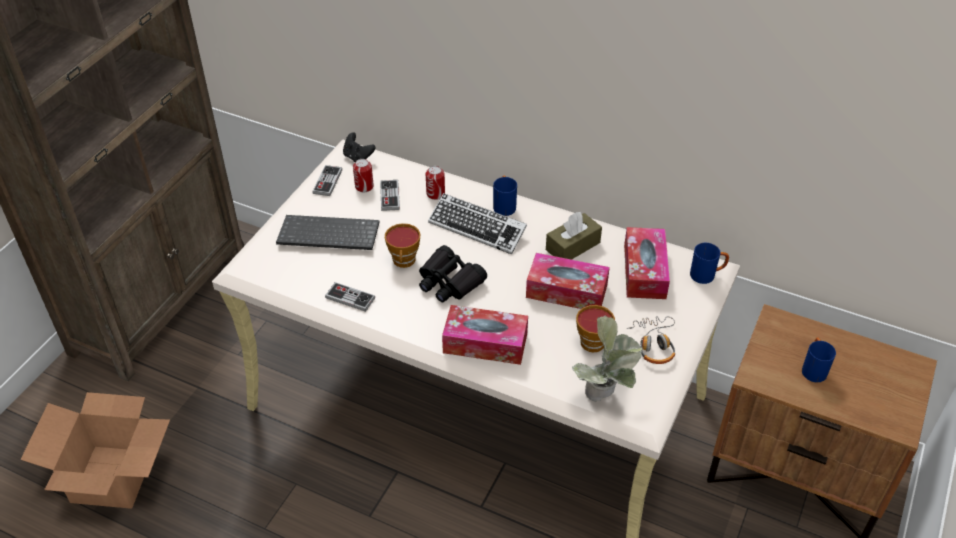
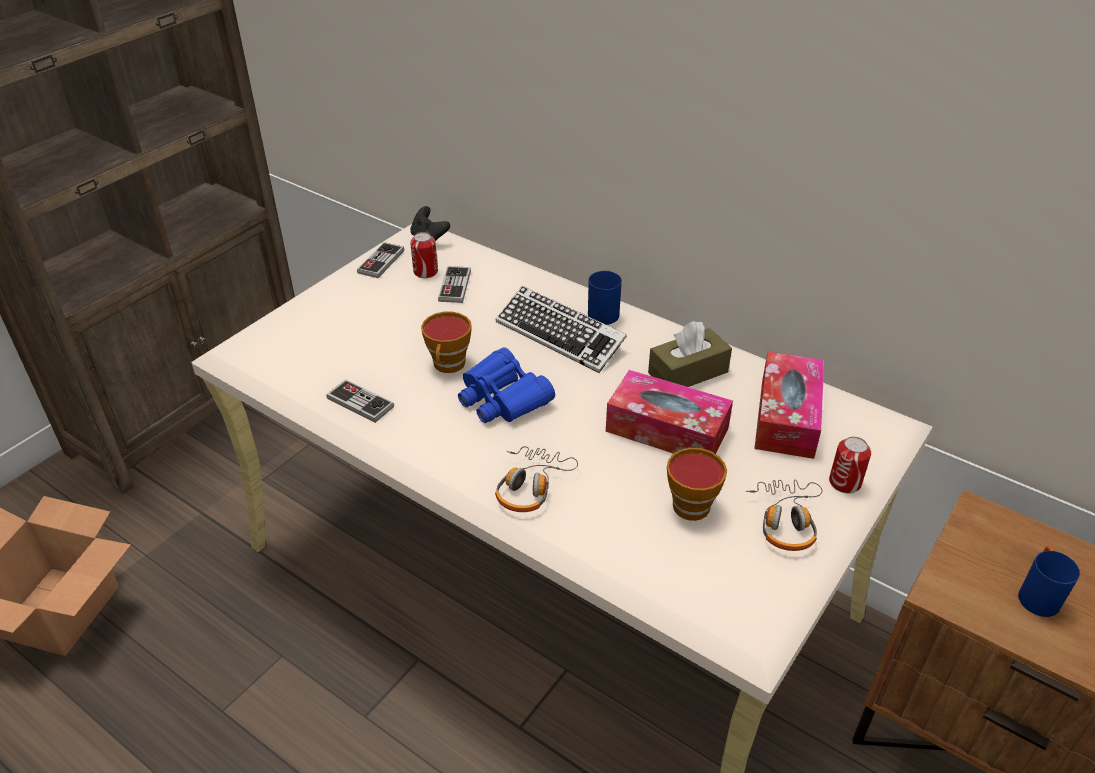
camera: 10 degrees right, 5 degrees down
keyboard [276,215,379,250] -> none
black binoculars [419,245,487,302] -> blue binoculars [458,347,555,423]
can [426,166,445,200] -> can moved to [829,437,871,493]
tissue box [442,305,528,365] -> headphones [495,446,578,512]
potted plant [572,316,643,402] -> none
blue mug [690,243,729,284] -> none

